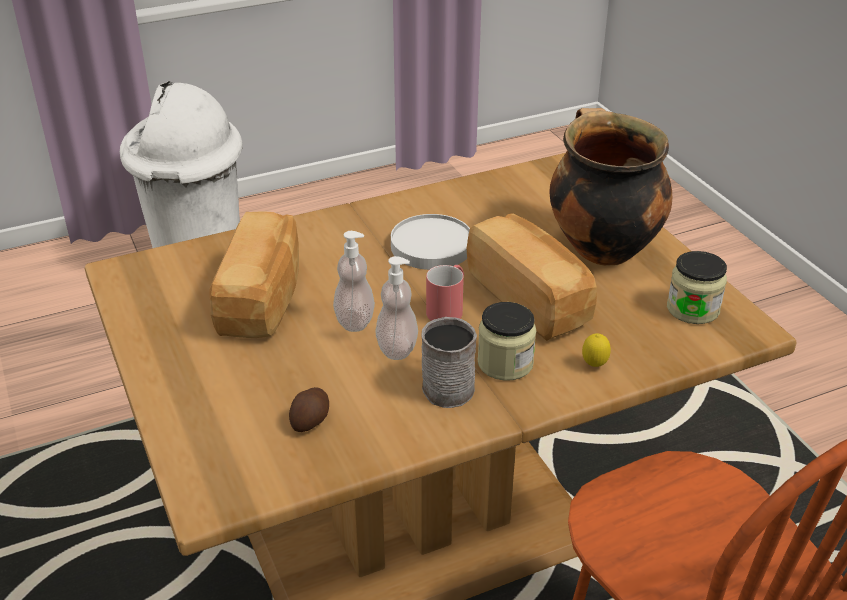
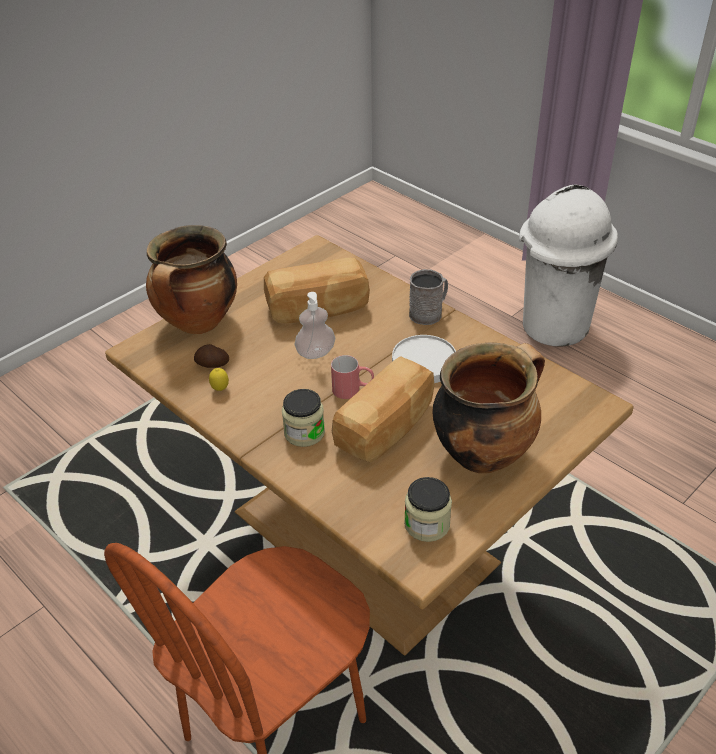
camera: 70 degrees right, 5 degrees up
soap dispenser [375,256,418,360] -> none
grey mug [421,317,477,408] -> grey mug moved to [409,269,448,325]
lemon [582,333,611,367] -> lemon moved to [209,368,229,391]
none -> cooking pot [146,225,237,334]

